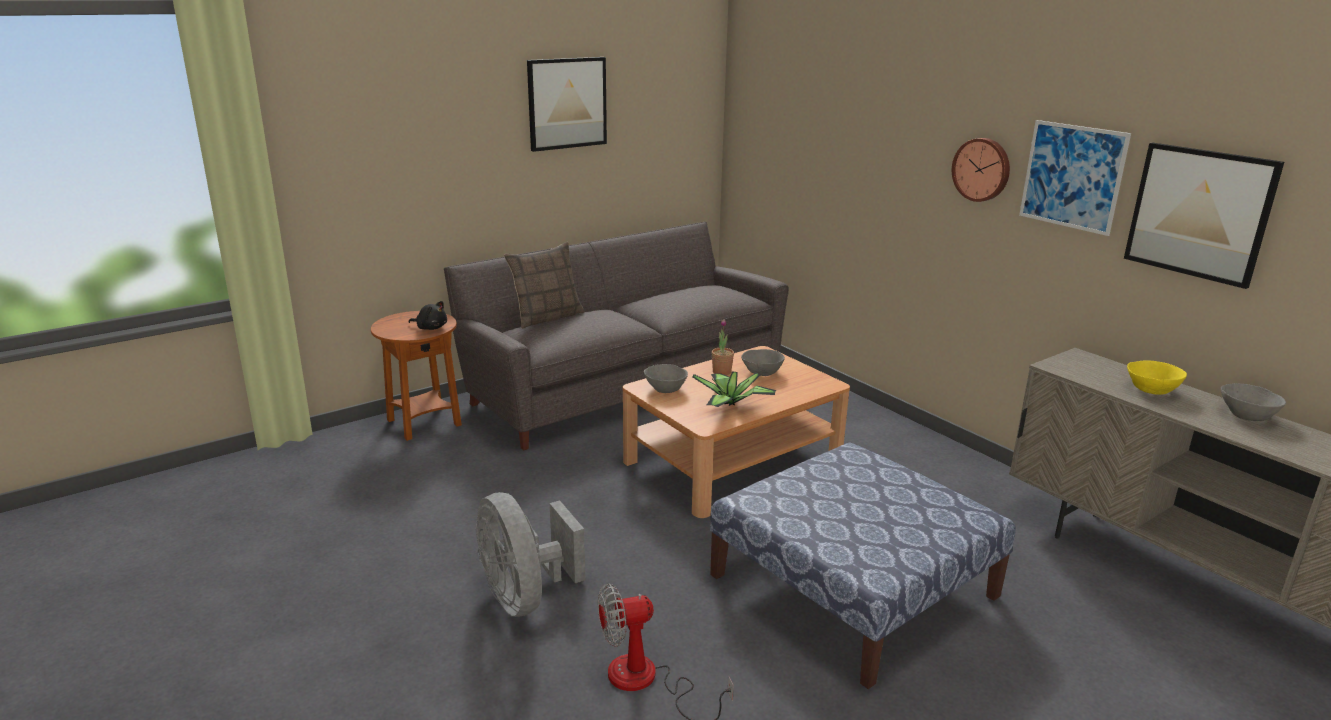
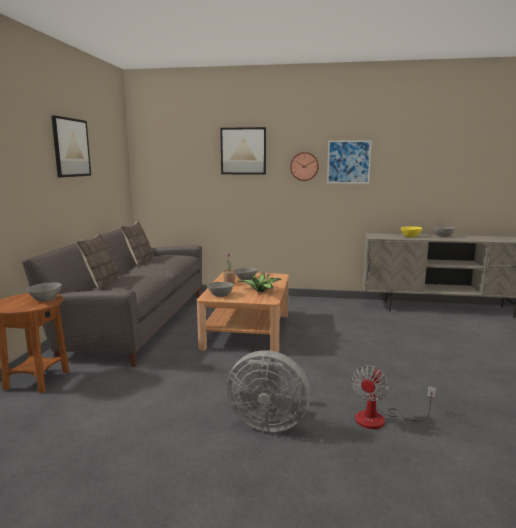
camera: 45 degrees left, 10 degrees down
black plush toy [409,301,447,330] -> grey bowl [27,282,62,302]
ottoman [710,443,1016,689] -> none
picture [1124,143,1284,289] -> picture moved to [220,127,266,175]
none -> pillow [121,221,154,266]

